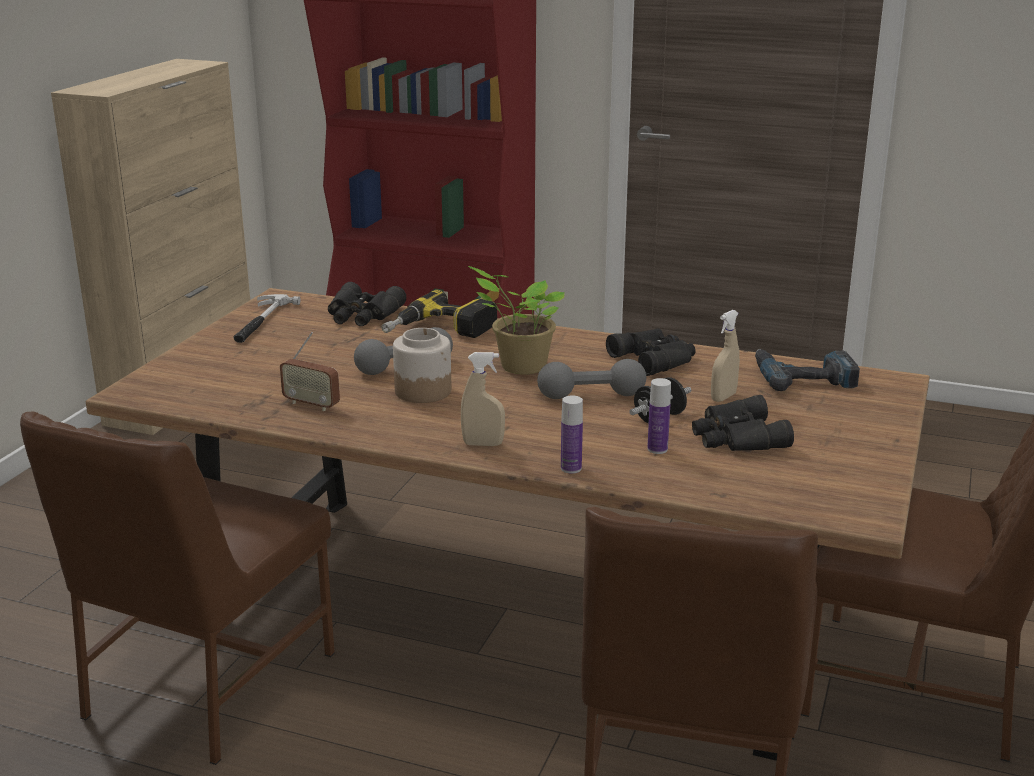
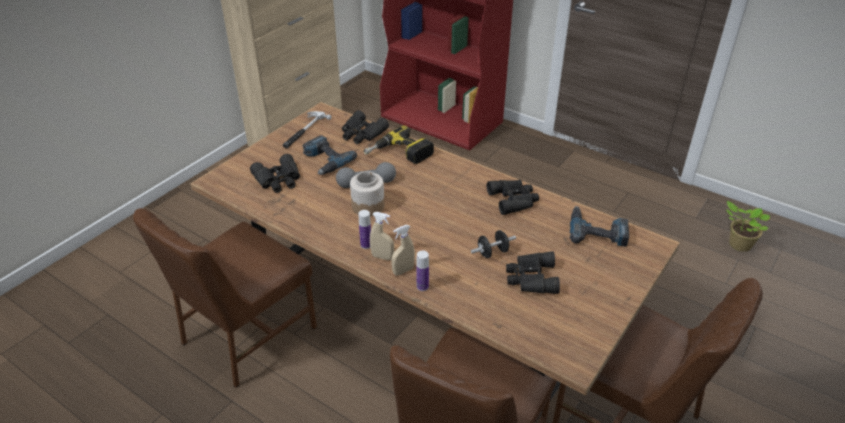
camera: 15 degrees right, 15 degrees up
radio [280,332,340,411] -> none
potted plant [468,266,565,374] -> potted plant moved to [725,201,770,252]
grey dumbbell [537,359,646,399] -> none
bottle [647,378,671,454] -> bottle moved to [358,210,371,249]
beige spray bottle [711,310,740,402] -> beige spray bottle moved to [392,225,415,275]
none -> black binoculars [250,154,300,193]
none -> power drill [302,135,357,175]

